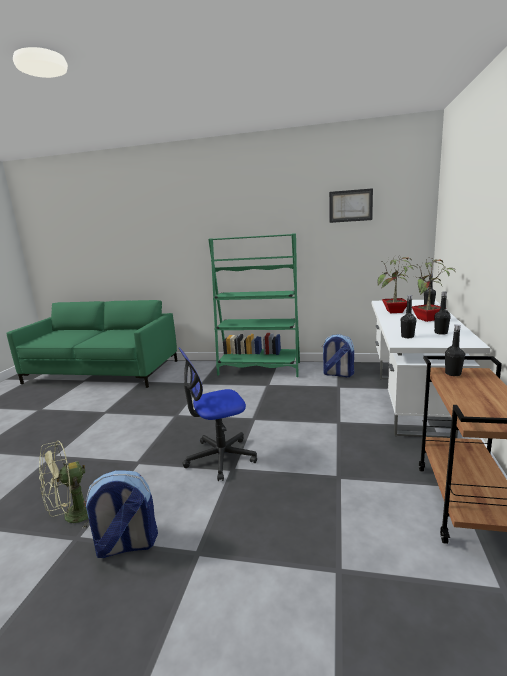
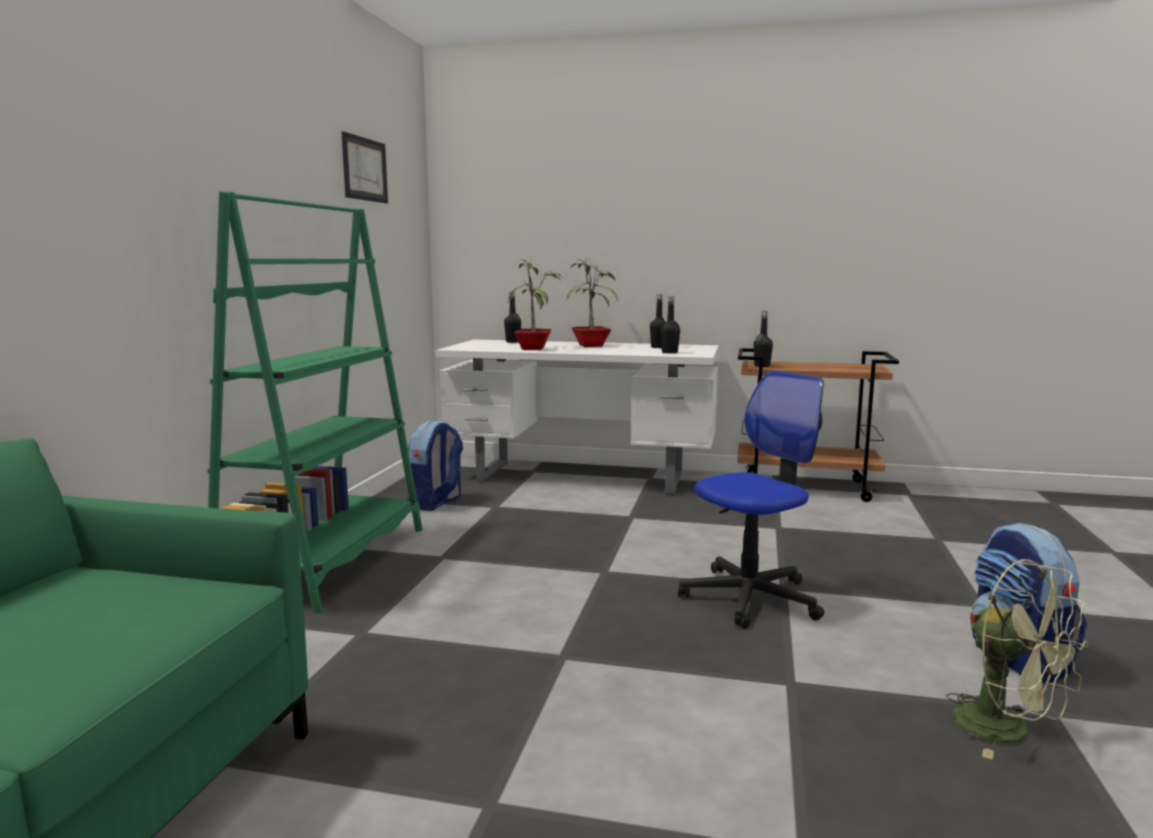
camera: 90 degrees left, 5 degrees down
office chair [179,348,257,481] -> office chair turned 105 degrees counterclockwise [678,371,824,629]

